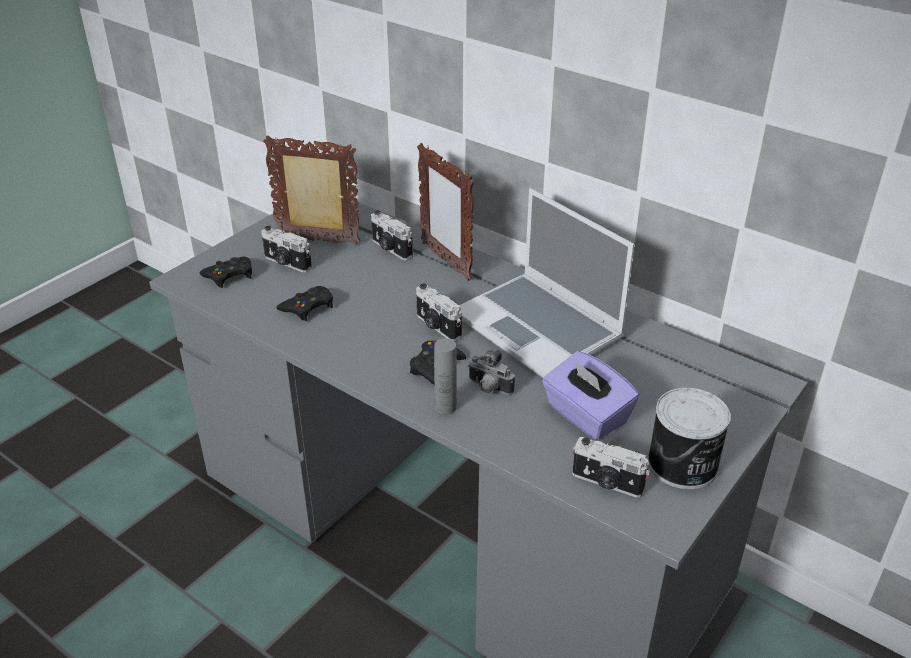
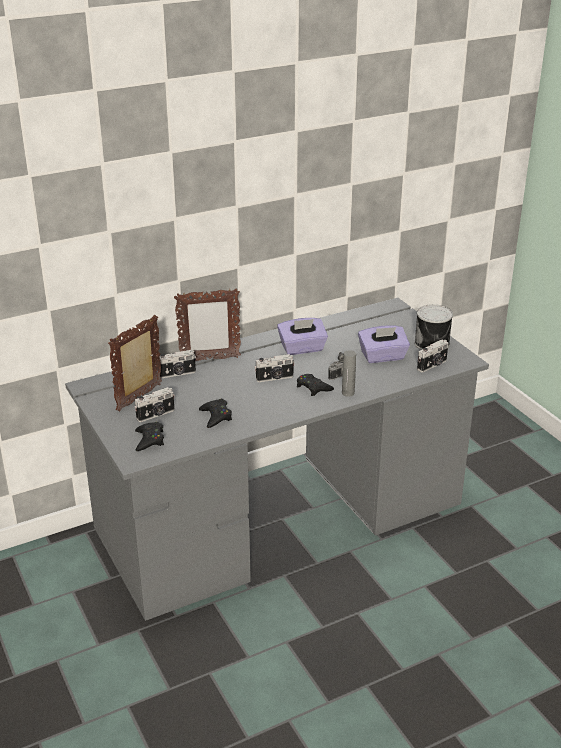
camera: 65 degrees left, 5 degrees down
laptop [459,188,635,378] -> purple tissue box [277,318,328,355]

